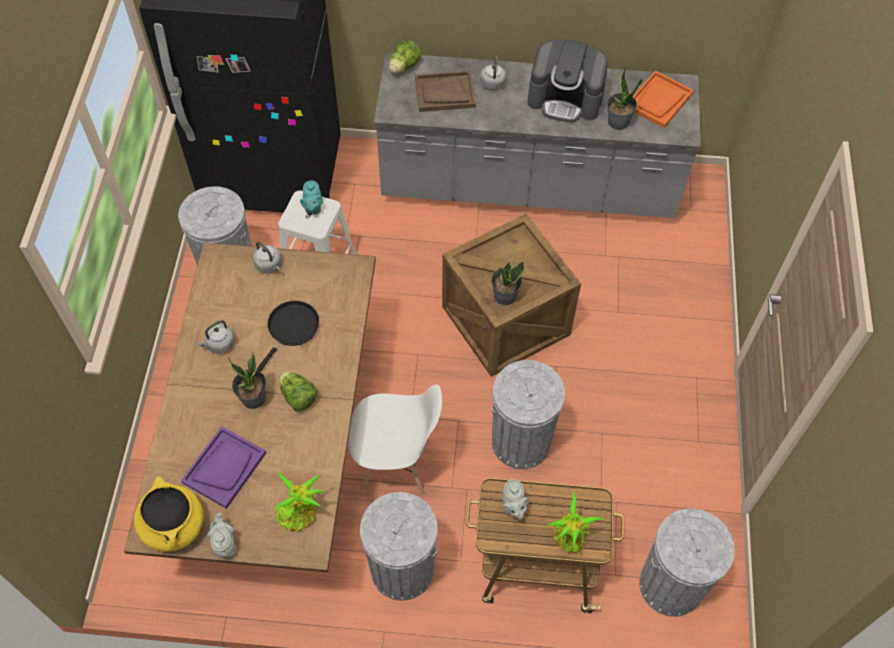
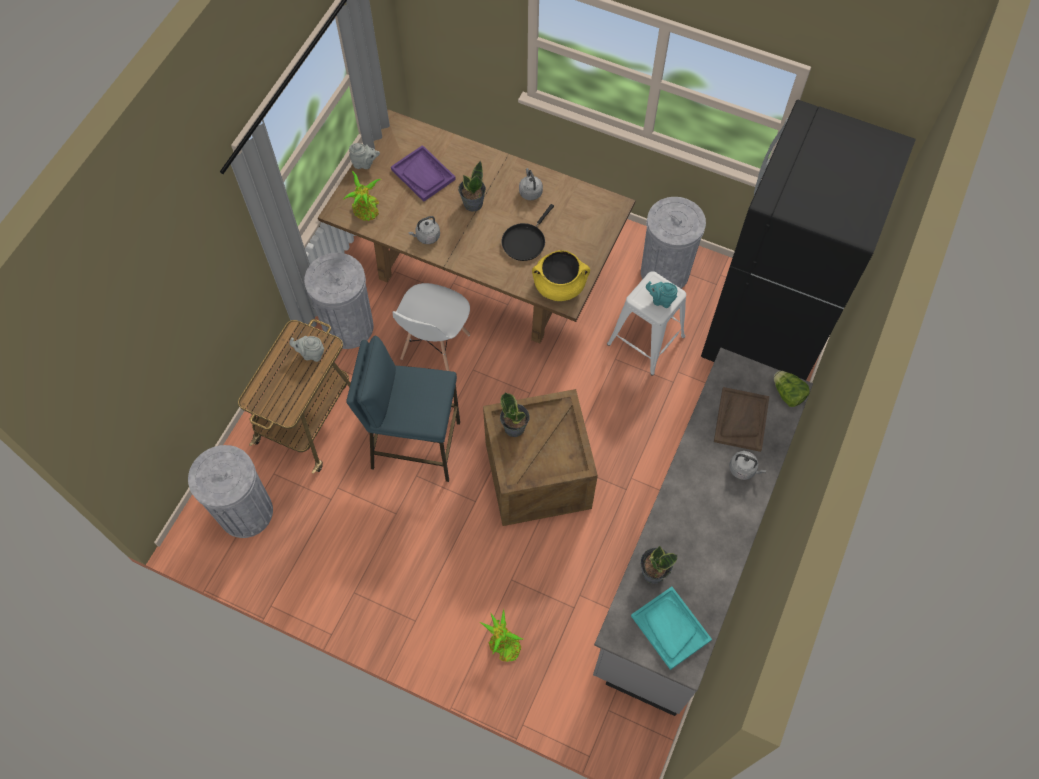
camera: 110 degrees right, 5 degrees up
yellow cooking pot [134,476,204,551] -> yellow cooking pot moved to [532,250,590,301]
grey kettle [253,241,282,273] -> grey kettle moved to [408,216,440,244]
black frying pan [257,301,319,372] -> black frying pan turned 75 degrees clockwise [502,204,554,261]
lettuce [279,371,317,411] -> none
grey trash can [491,360,565,469] -> blue stool [346,336,460,482]
coffee machine [528,39,608,122] -> none
potted plant [546,490,605,553] -> potted plant moved to [480,609,523,662]
orange tray [633,70,694,128] -> turquoise tray [631,587,712,670]

